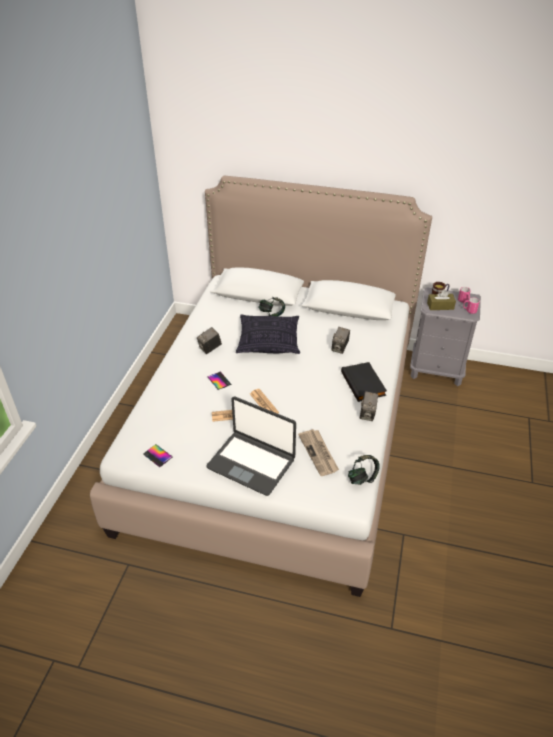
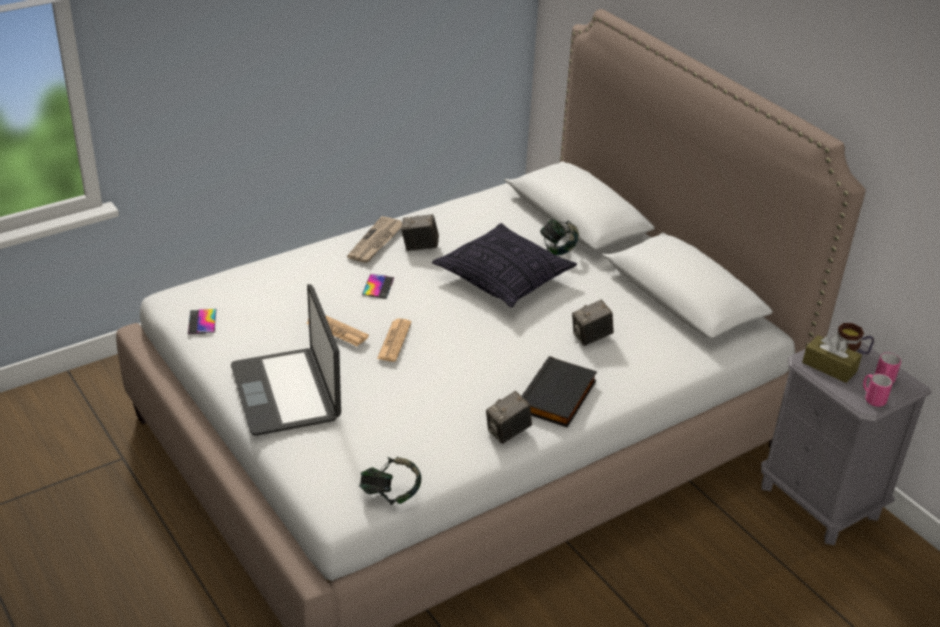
camera: 40 degrees right, 5 degrees down
newspaper [298,429,339,476] -> newspaper moved to [347,216,402,263]

